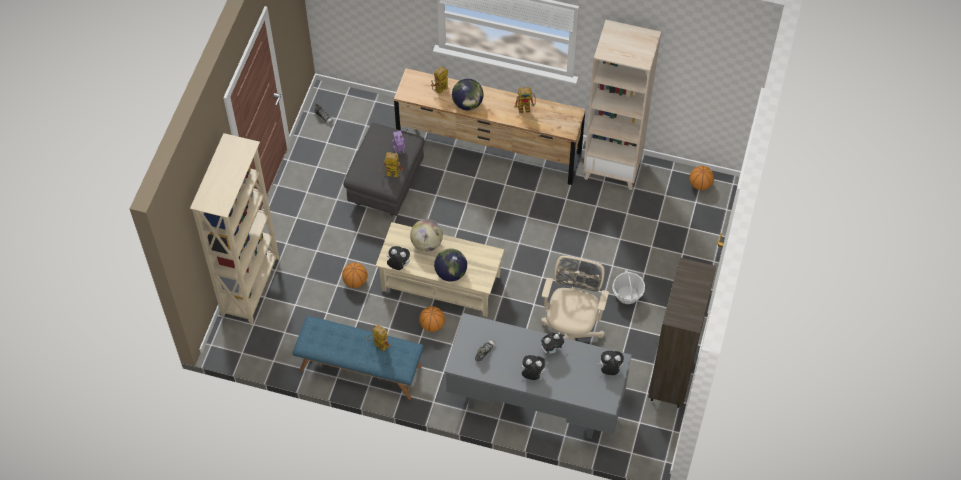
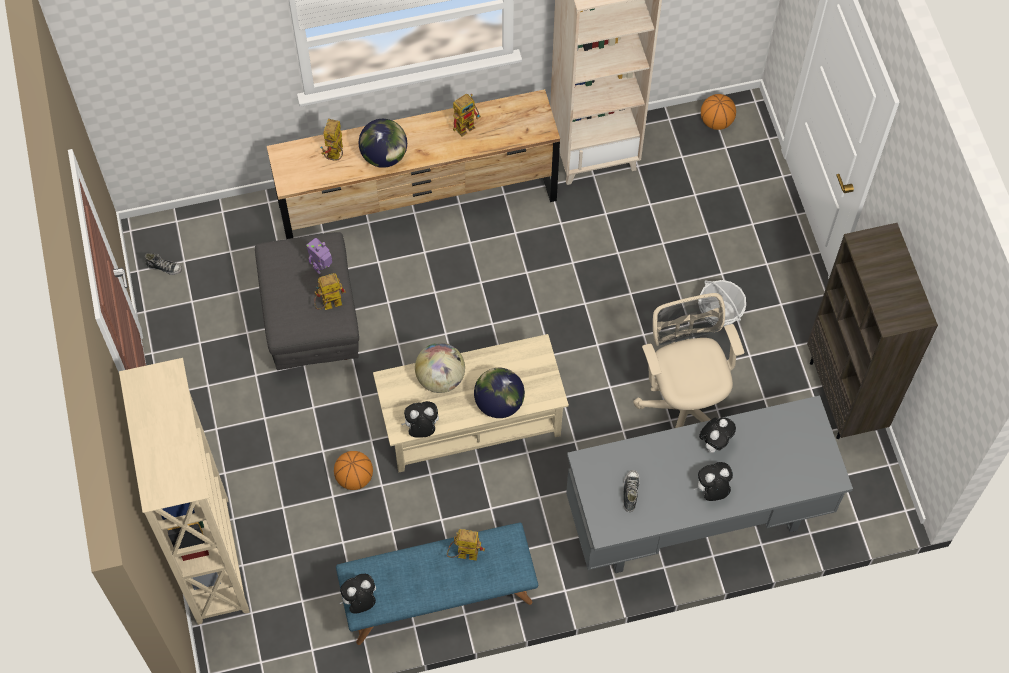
camera: 30 degrees left, 5 degrees up
basketball [419,306,445,332] -> none
plush toy [597,351,624,375] -> plush toy moved to [339,574,376,614]

